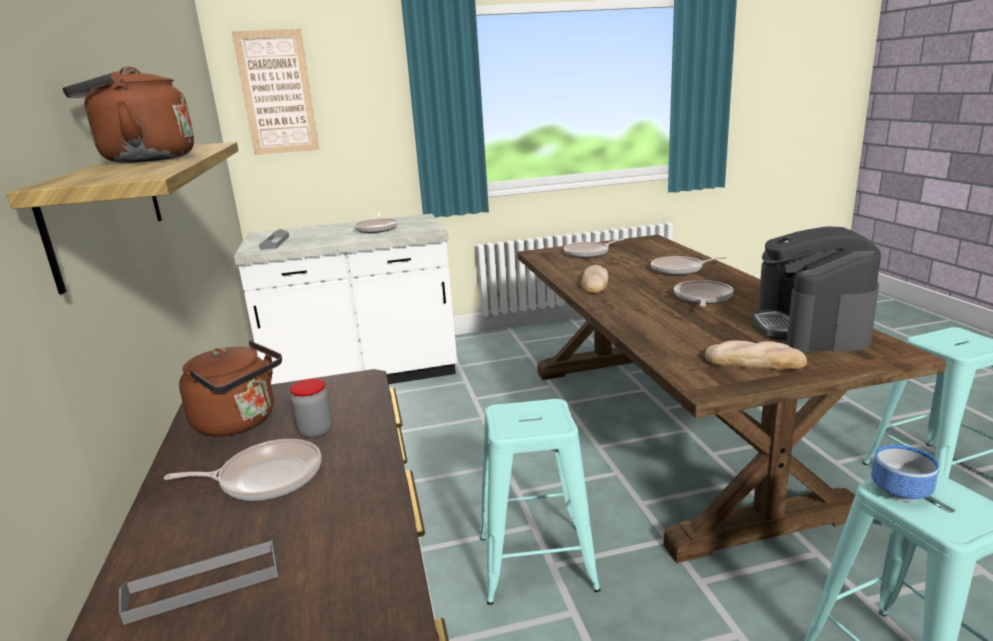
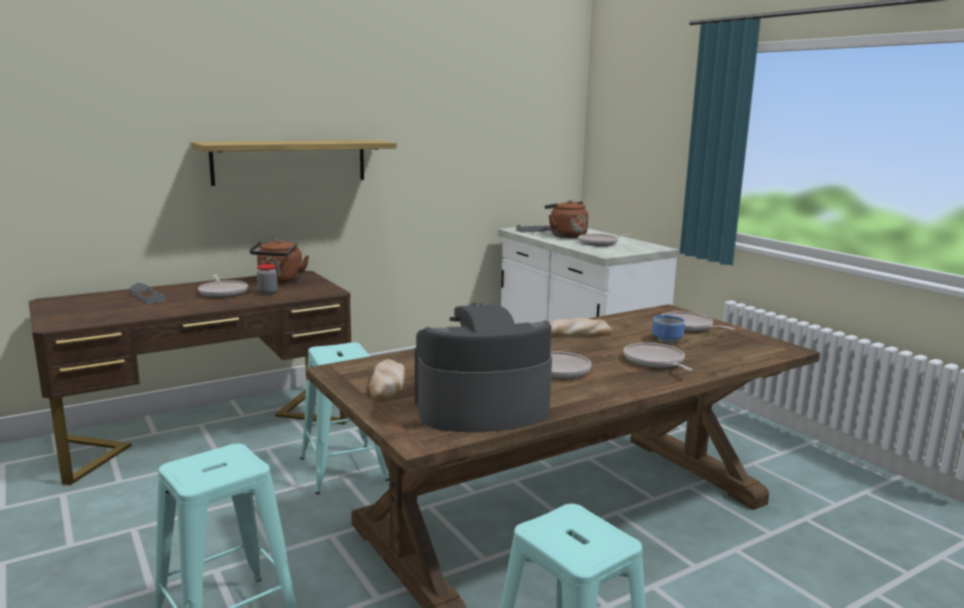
camera: 70 degrees right, 5 degrees down
brown kettle [62,67,194,163] -> brown kettle moved to [544,200,588,238]
picture [232,28,319,155] -> none
bowl [871,445,939,501] -> bowl moved to [652,315,685,343]

